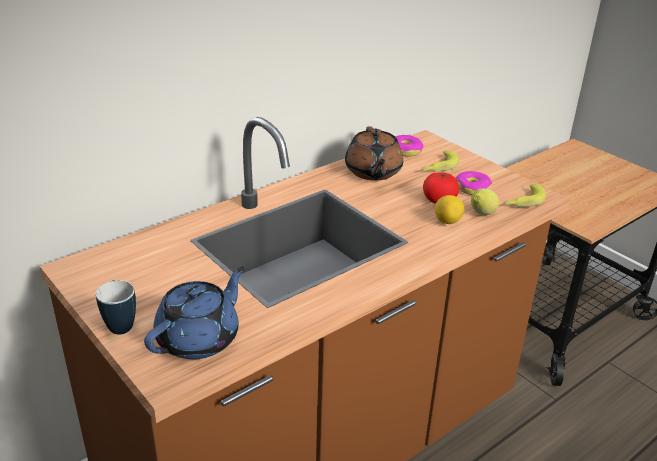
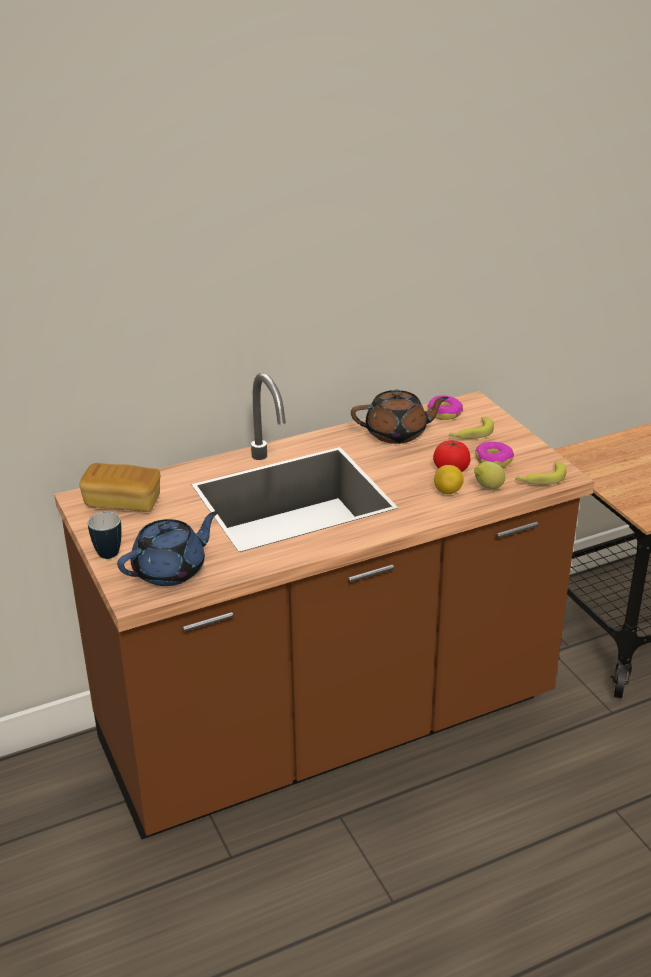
camera: 15 degrees right, 0 degrees up
brown teapot [345,126,403,181] -> brown teapot turned 105 degrees counterclockwise [351,390,449,444]
none -> bread [79,463,161,512]

